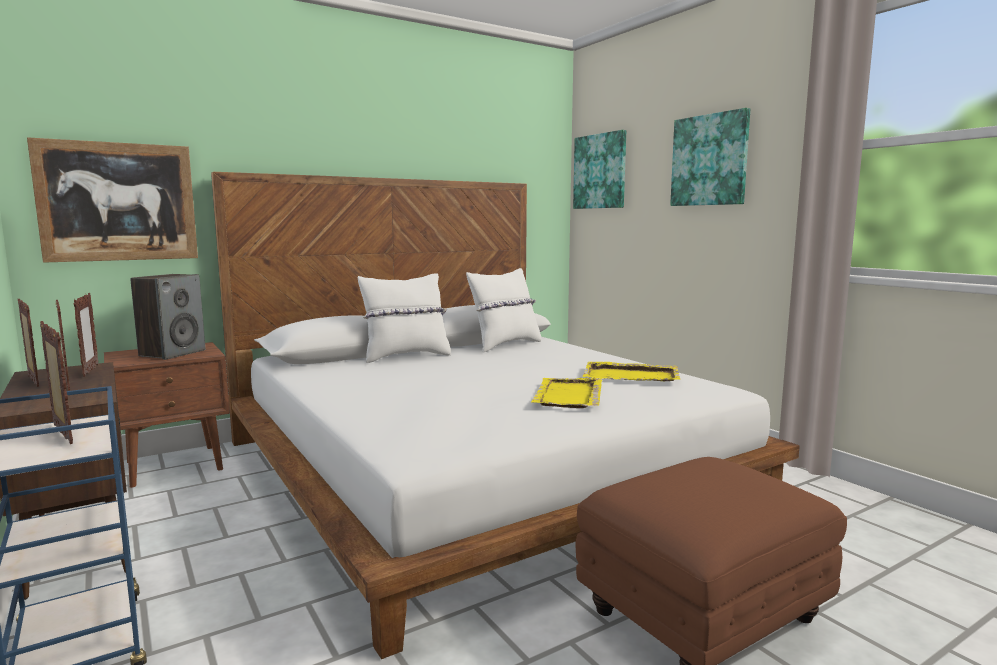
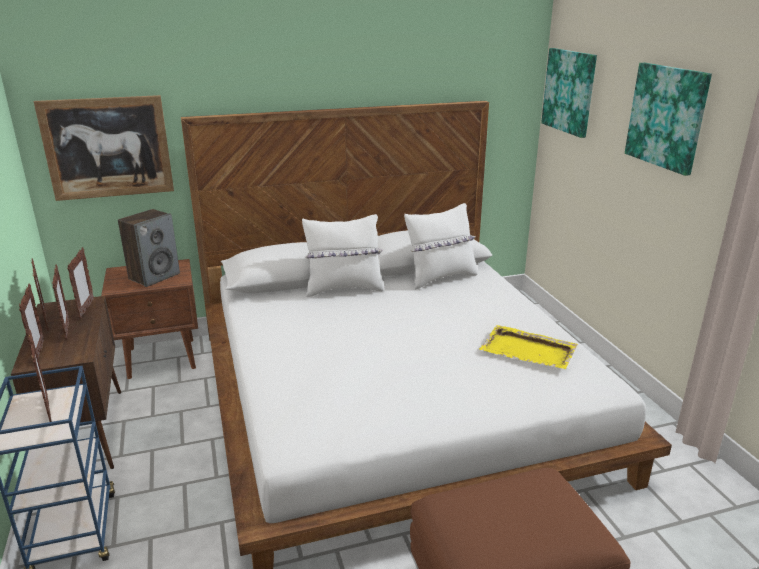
camera: 15 degrees right, 15 degrees up
yellow tray [531,378,602,408] -> none
none -> picture frame [19,283,44,358]

